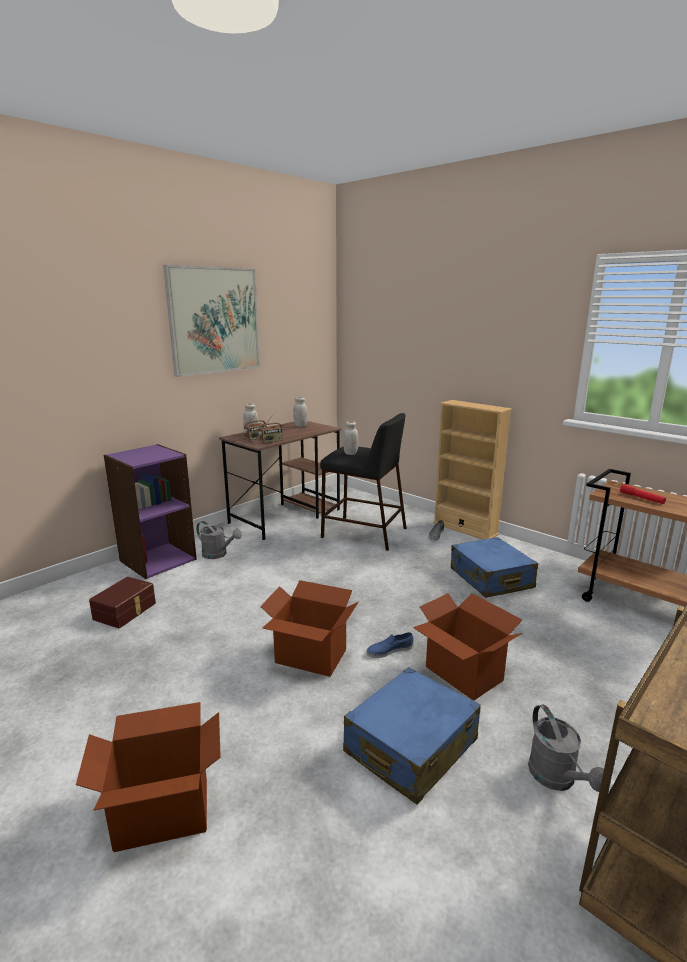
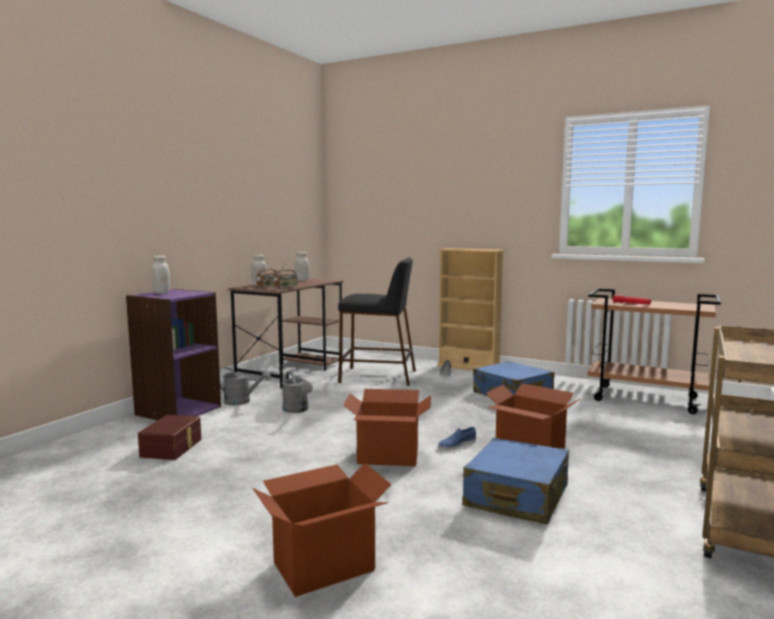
camera: 15 degrees left, 10 degrees down
picture [163,265,260,377] -> none
white jar [343,421,359,455] -> white jar moved to [152,255,170,294]
grey watering can [528,705,604,792] -> grey watering can moved to [282,371,313,413]

